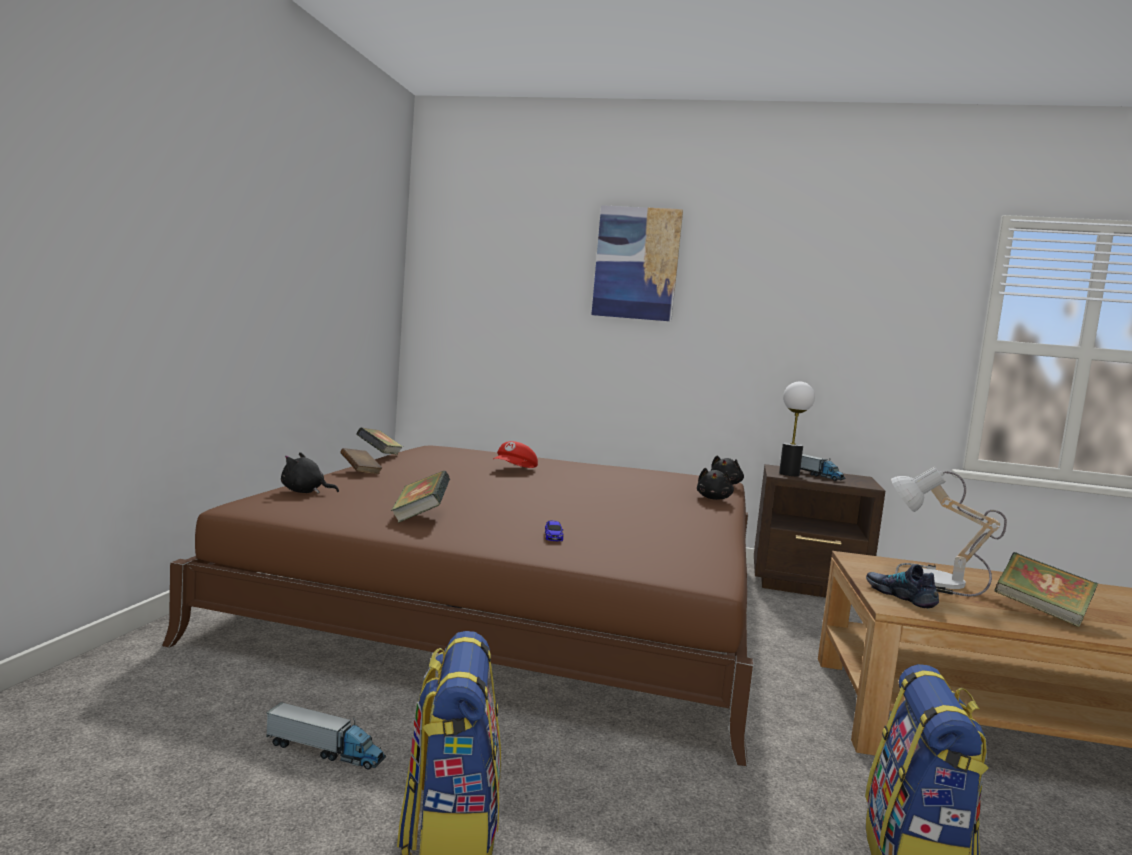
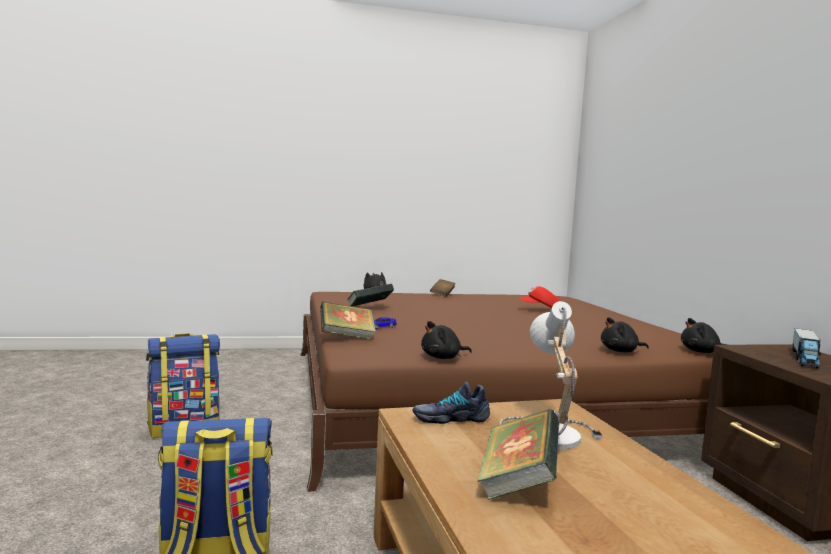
camera: 65 degrees right, 0 degrees up
toy truck [266,702,386,770] -> none
book [356,427,403,455] -> book moved to [320,301,376,340]
picture [591,205,683,322] -> none
table lamp [779,382,815,476] -> none
shoe [866,564,939,609] -> shoe turned 135 degrees counterclockwise [413,382,490,424]
none -> black plush toy [421,321,472,359]

